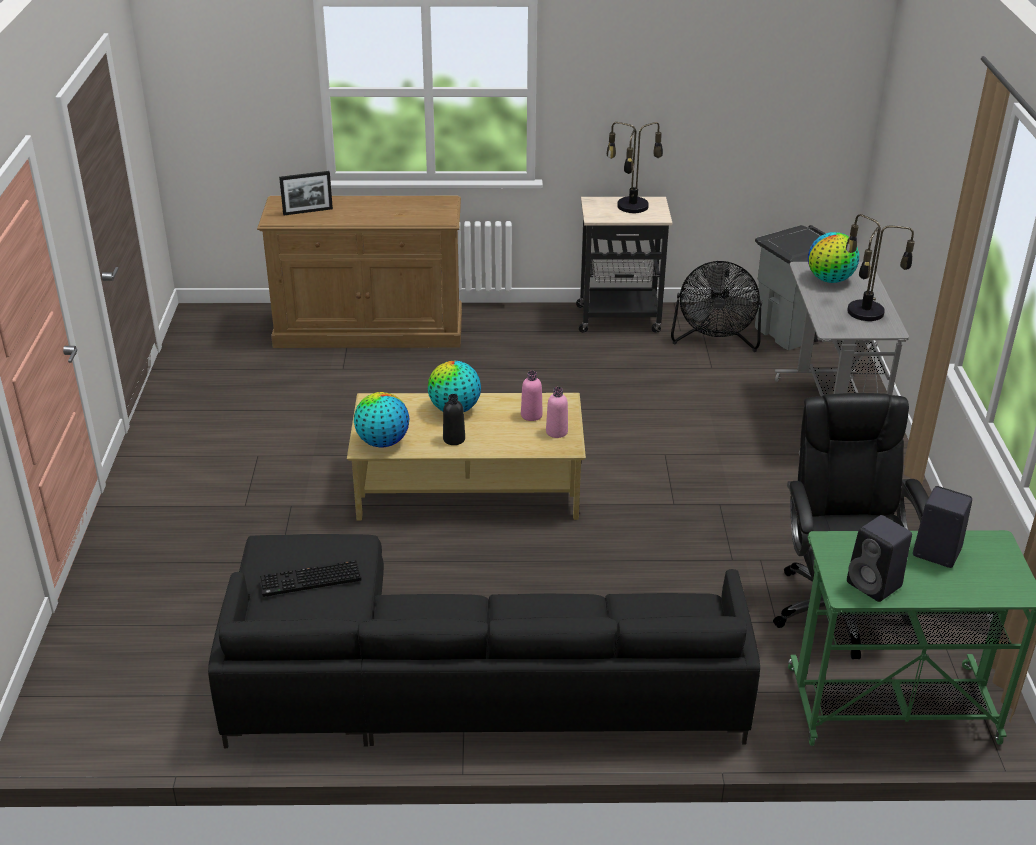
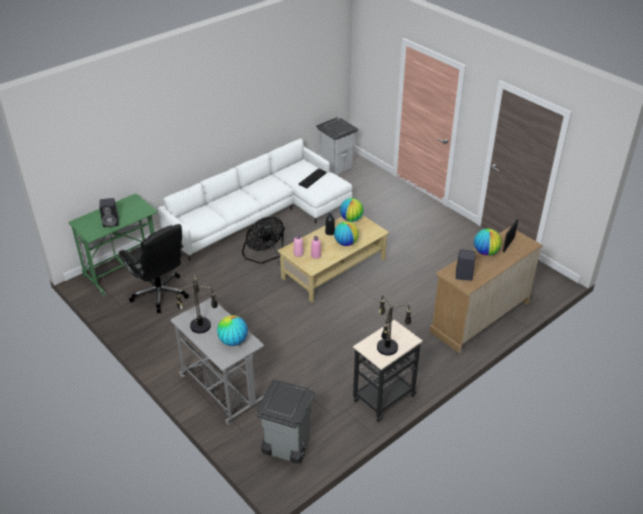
camera: 140 degrees right, 5 degrees up
black sofa [208,534,760,748] -> white sofa [158,139,352,261]
black fan [671,261,762,352] -> black fan moved to [242,217,285,266]
black speaker [847,515,912,602] -> black speaker moved to [456,249,475,281]
none -> grey trash can [317,117,358,175]
none -> globe [474,229,501,256]

